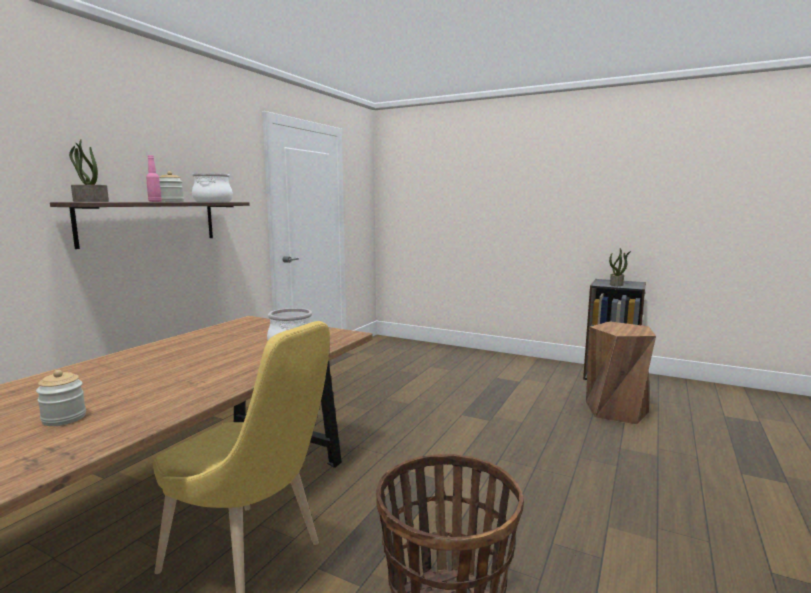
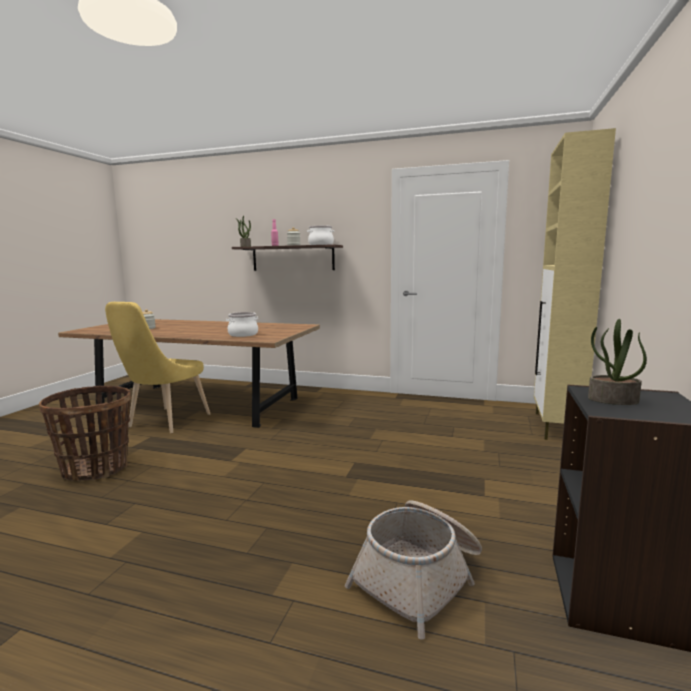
camera: 80 degrees right, 0 degrees up
brown stool [586,321,656,425] -> basket [345,501,482,639]
none -> beige cabinet [534,128,616,440]

